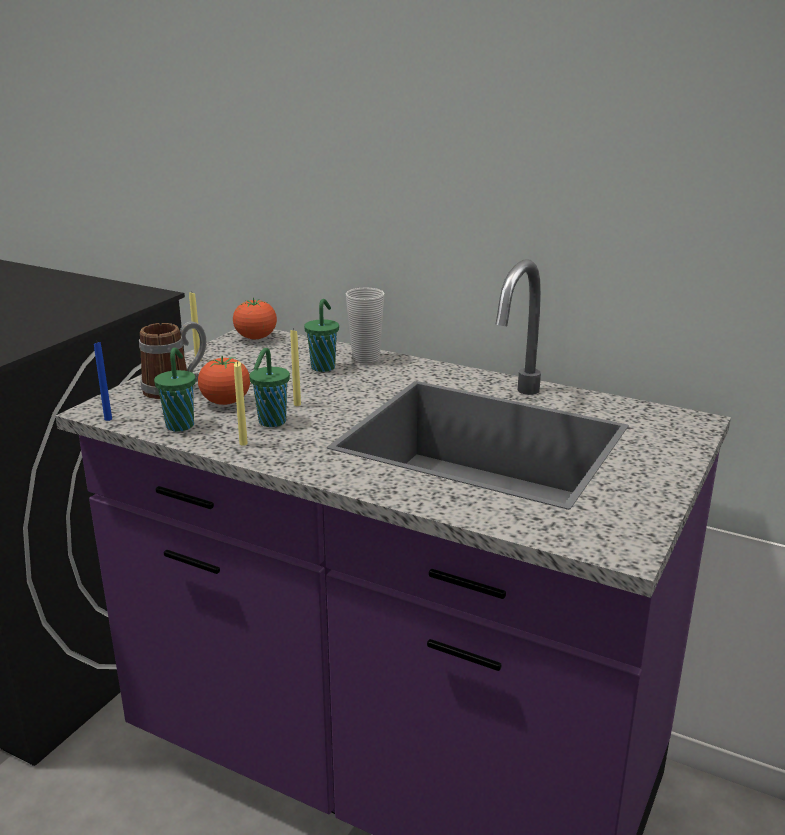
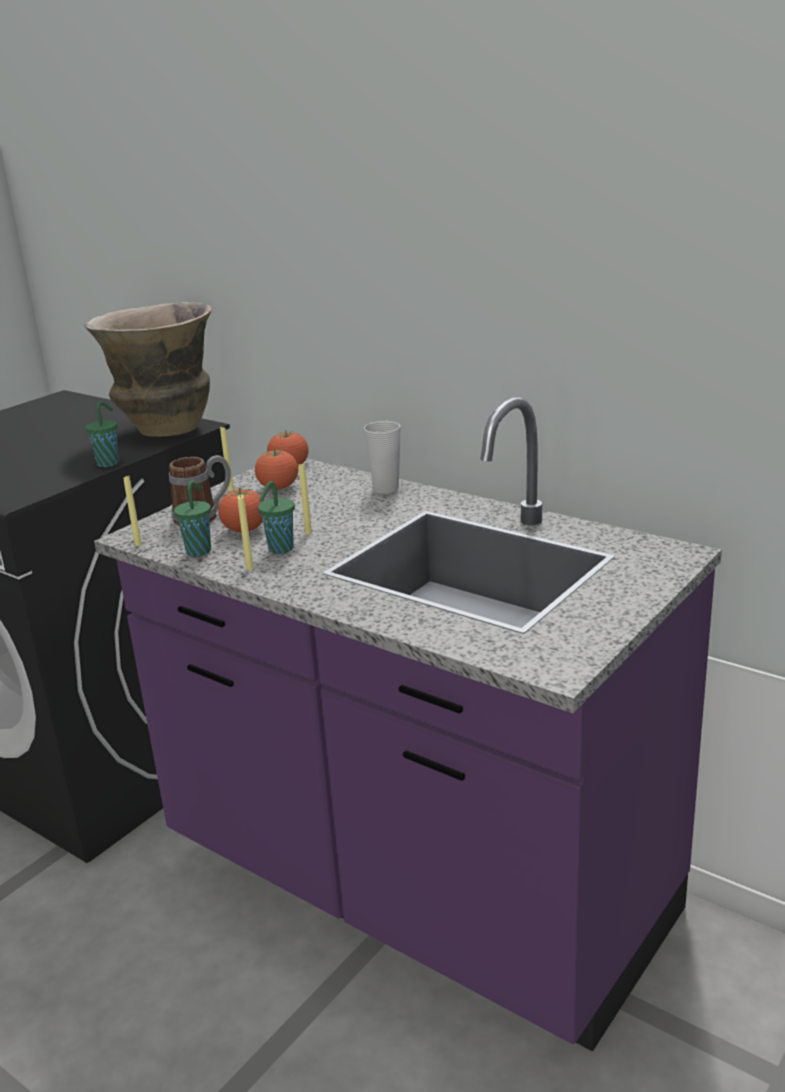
camera: 10 degrees right, 0 degrees up
blue candle [94,342,112,421] -> yellow candle [123,476,142,546]
green cup [304,299,339,372] -> green cup moved to [85,401,119,467]
none -> vase [84,302,212,437]
none -> tomato [255,448,298,490]

